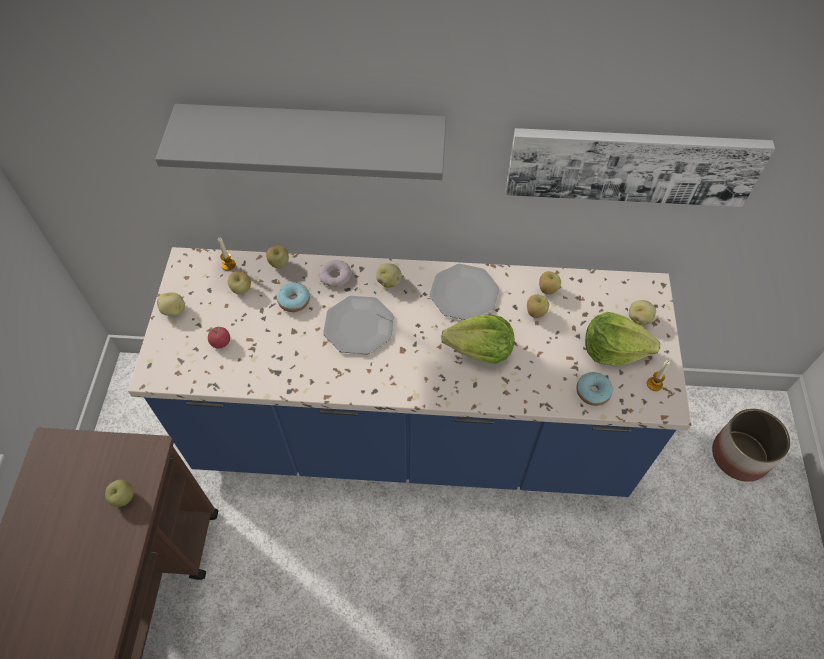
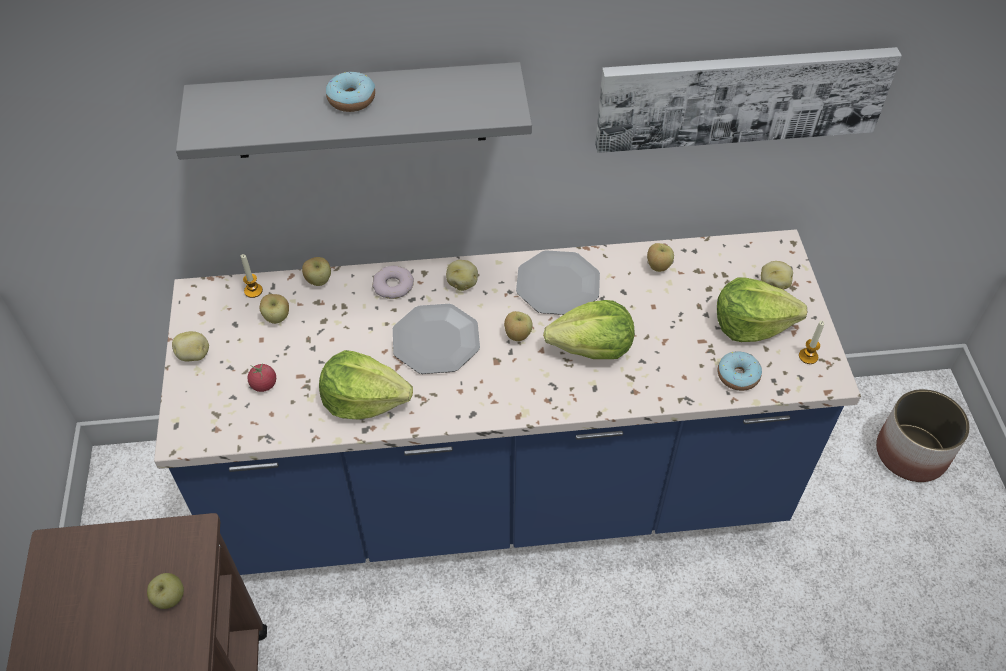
camera: 10 degrees left, 5 degrees down
donut [277,282,310,312] -> donut moved to [326,72,375,112]
apple [527,294,549,318] -> apple moved to [504,311,533,341]
none -> lettuce [319,350,413,420]

